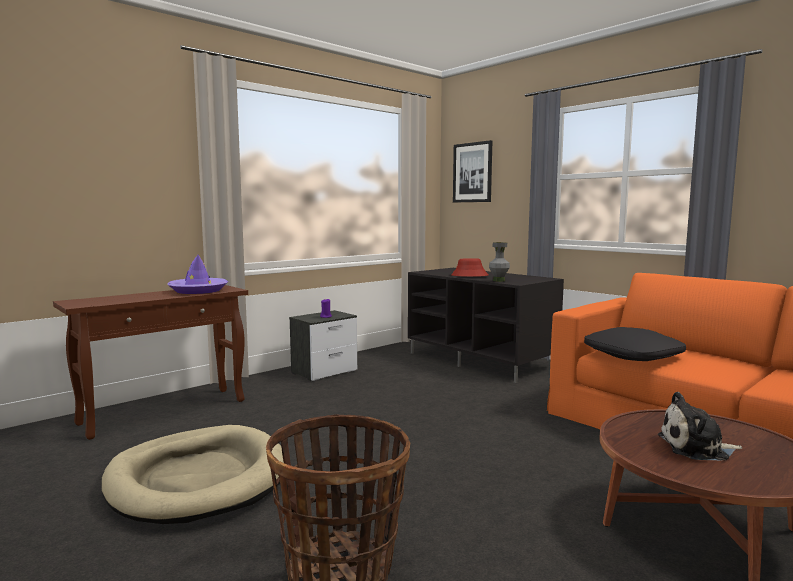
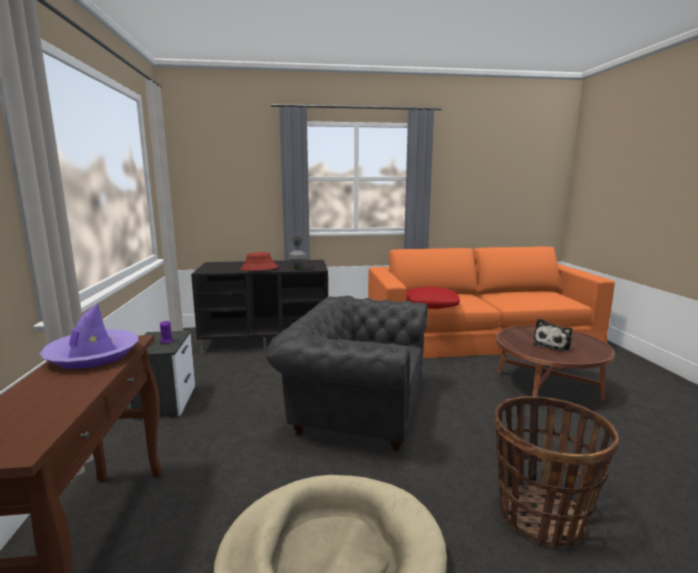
camera: 55 degrees left, 5 degrees up
picture [453,140,492,202] -> none
black pillow [584,327,686,361] -> red pillow [406,287,460,309]
none -> grey armchair [266,296,428,451]

